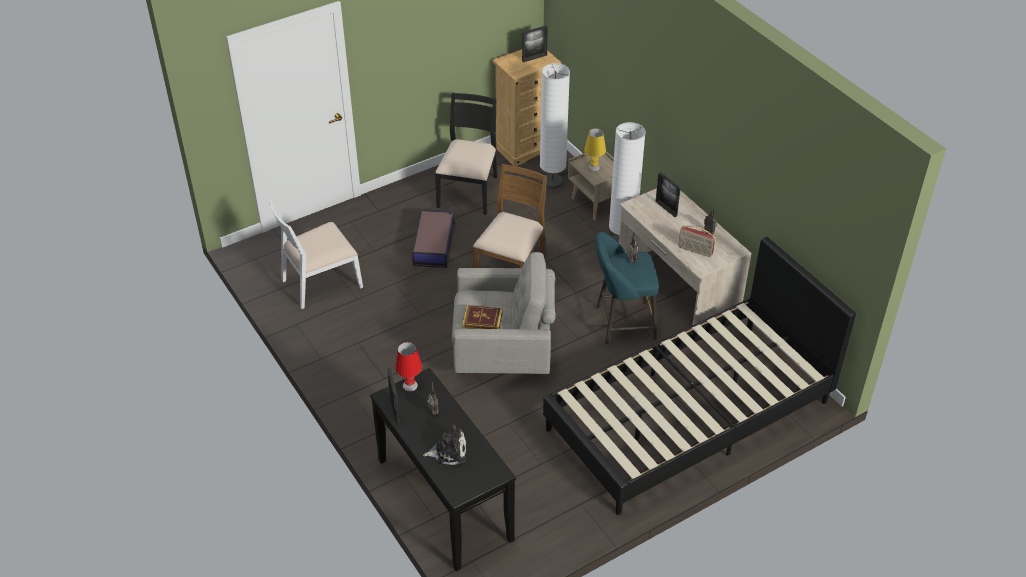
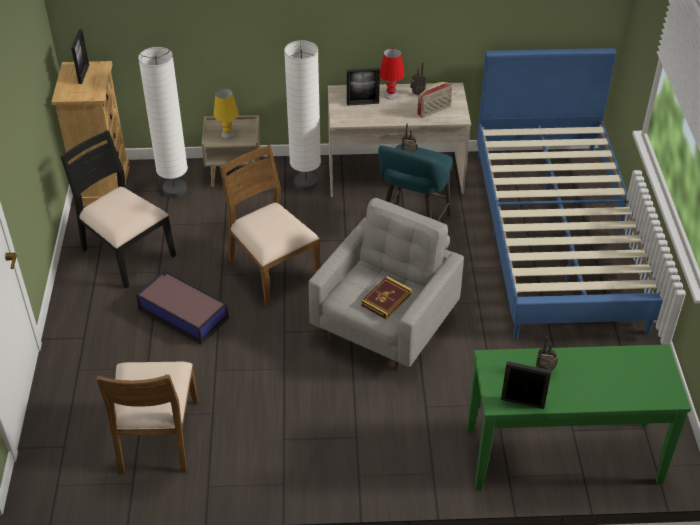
camera: 60 degrees left, 0 degrees up
white chair [269,199,363,309] -> brown chair [97,361,198,474]
black console table [370,368,516,571] -> green console table [466,344,691,491]
red table lamp [395,342,422,391] -> red table lamp moved to [380,48,405,100]
plush toy [423,423,466,465] -> none
black bed [543,237,856,515] -> blue bed [477,48,663,339]

